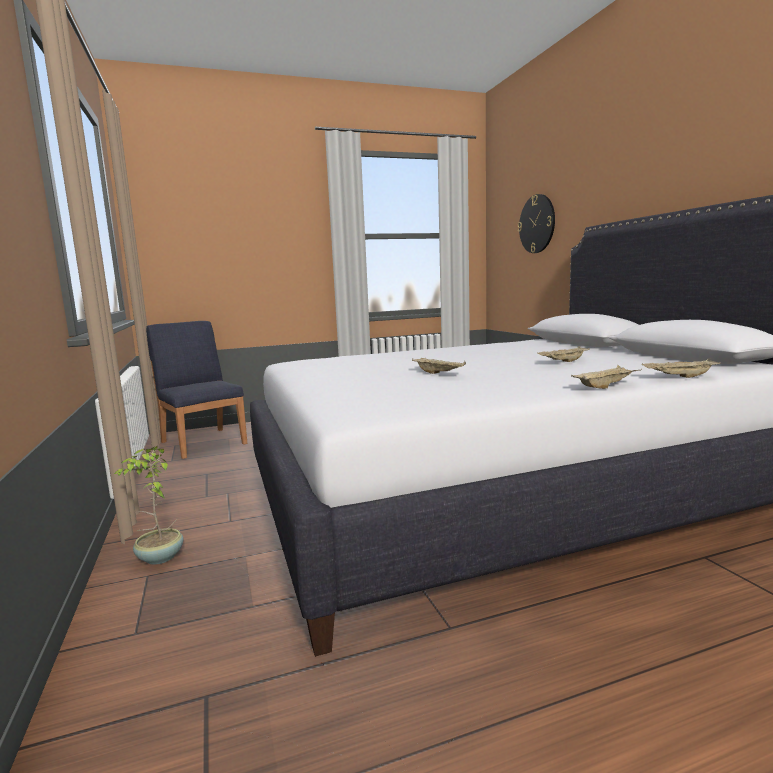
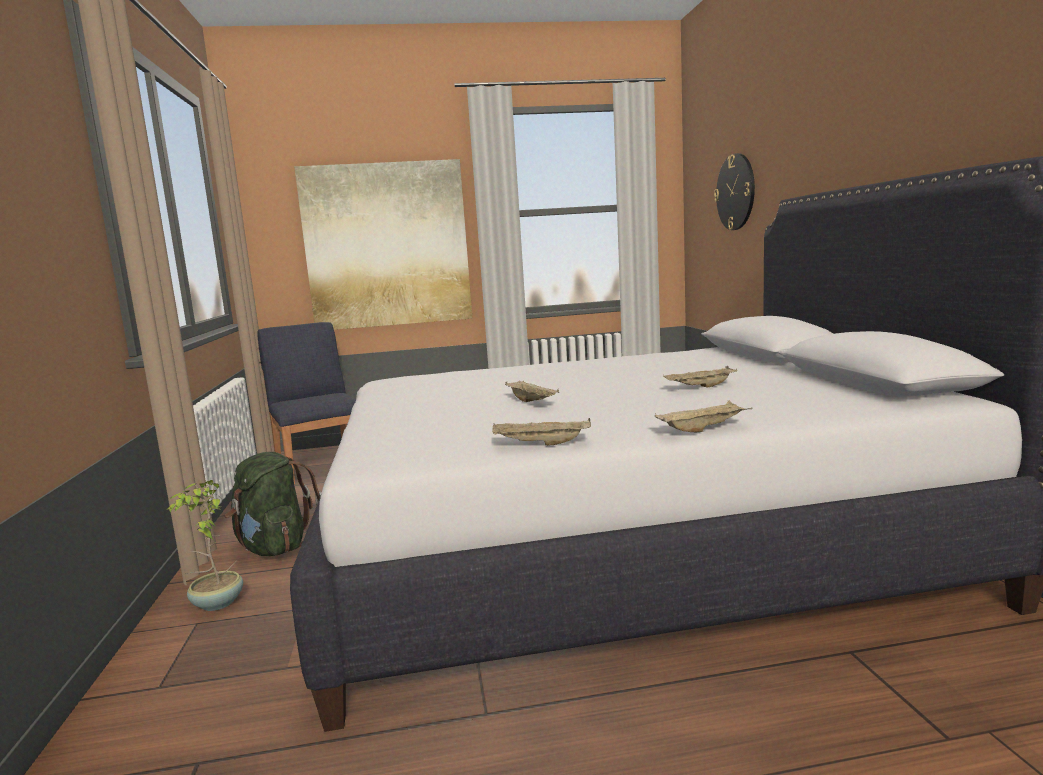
camera: 10 degrees right, 0 degrees up
beige tray [642,358,720,378] -> beige tray moved to [492,418,591,446]
none -> green backpack [225,452,322,556]
none -> picture [294,159,473,330]

